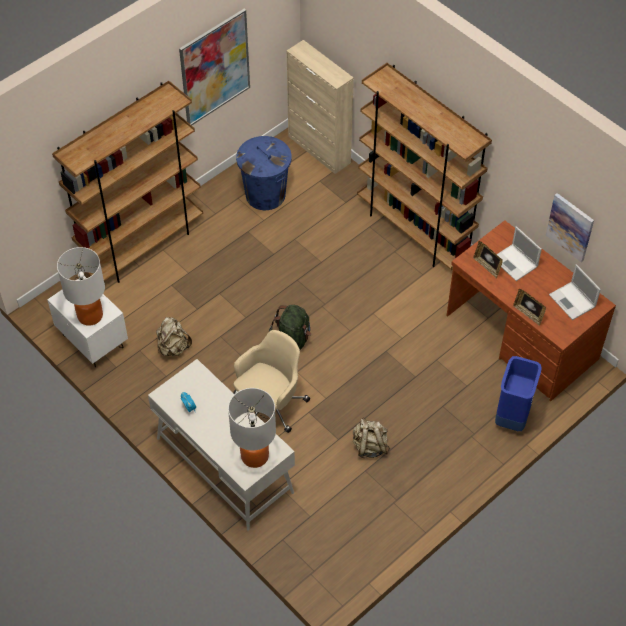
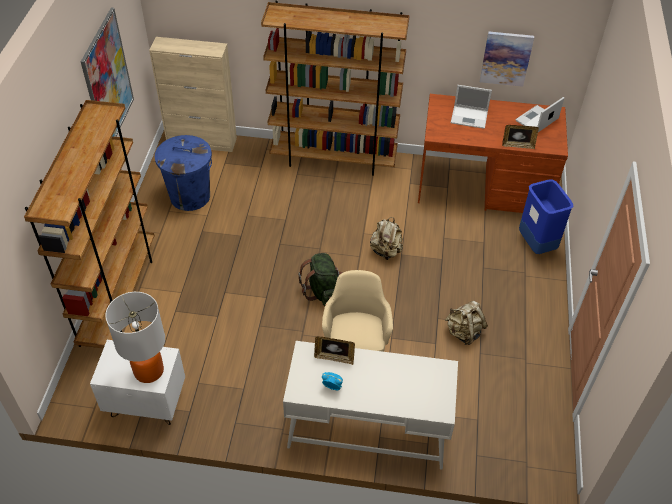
camera: 40 degrees left, 5 degrees down
beige backpack [156,317,192,356] -> beige backpack moved to [370,217,403,260]
table lamp [228,388,276,468] -> none
picture frame [473,241,503,278] -> picture frame moved to [314,336,355,365]
laptop [549,264,601,320] -> laptop turned 120 degrees clockwise [515,97,564,132]

